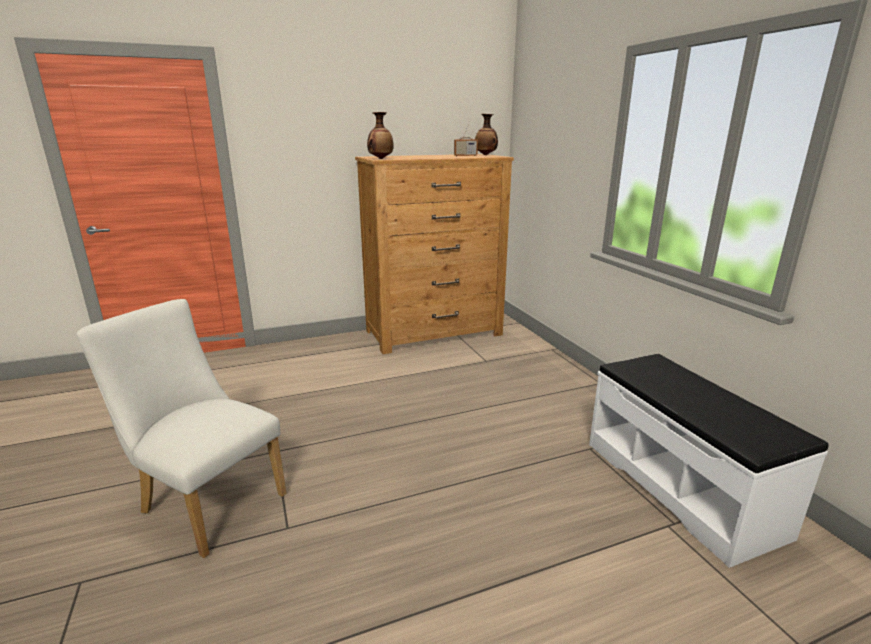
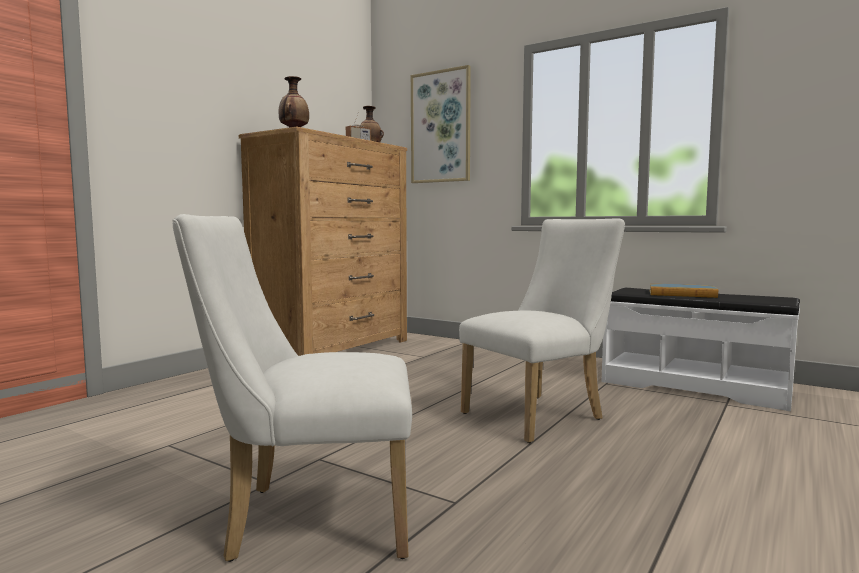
camera: 35 degrees left, 15 degrees down
none -> picture [411,65,471,183]
none -> white chair [459,218,625,443]
none -> book [650,284,718,298]

